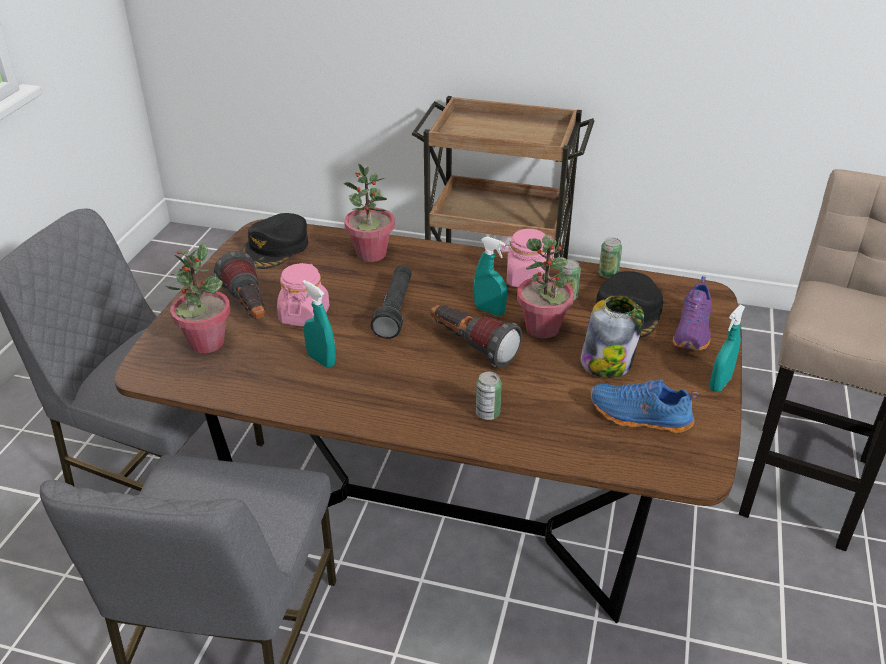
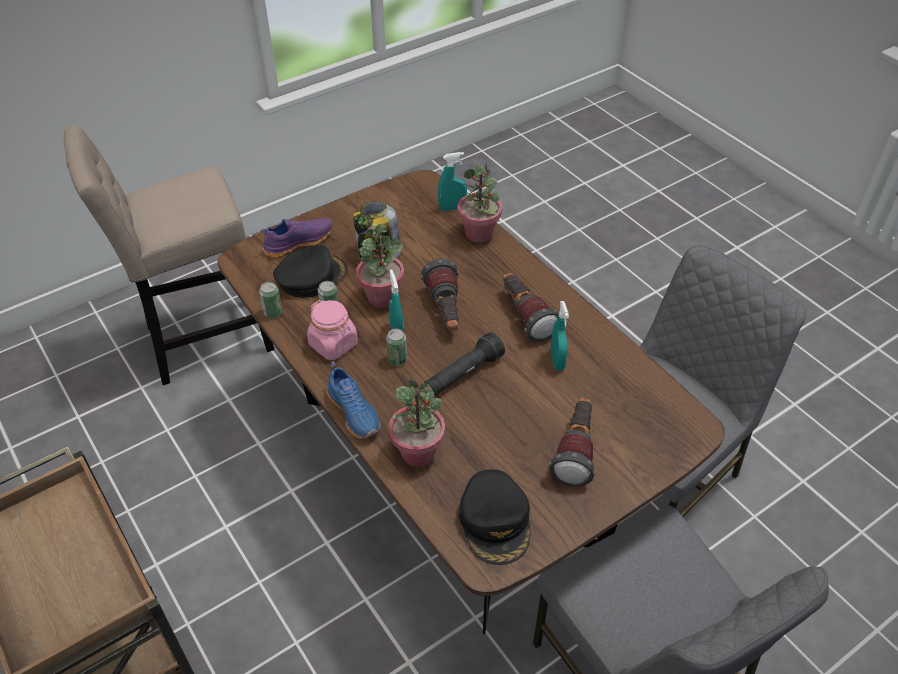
camera: 140 degrees left, 10 degrees up
potted plant [166,243,230,353] -> potted plant moved to [457,163,502,243]
black cap [242,213,308,269] -> black cap turned 105 degrees clockwise [459,470,530,565]
pink jar [277,263,329,327] -> none
can [476,372,502,420] -> can moved to [386,328,407,366]
blue shoe [591,379,698,433] -> blue shoe moved to [326,361,380,439]
turquoise spray bottle [709,305,745,392] -> turquoise spray bottle moved to [438,152,467,211]
none -> flashlight [503,273,559,342]

